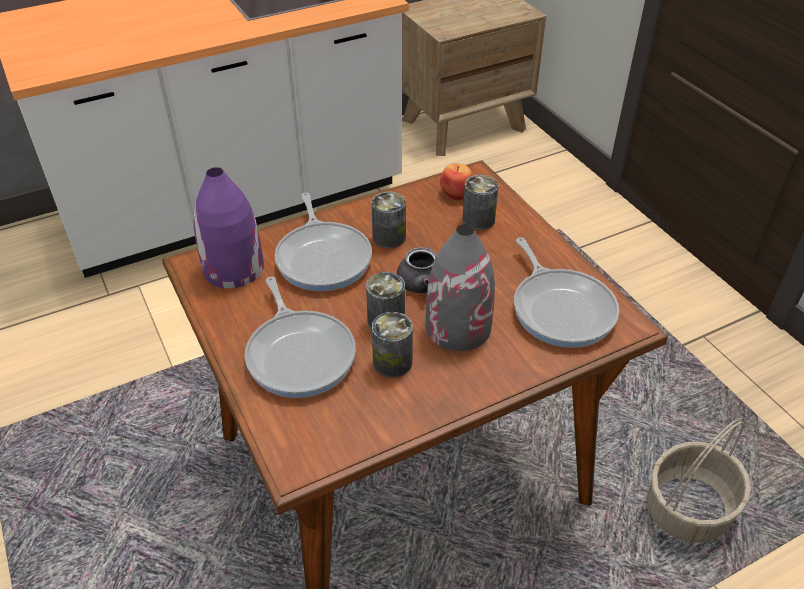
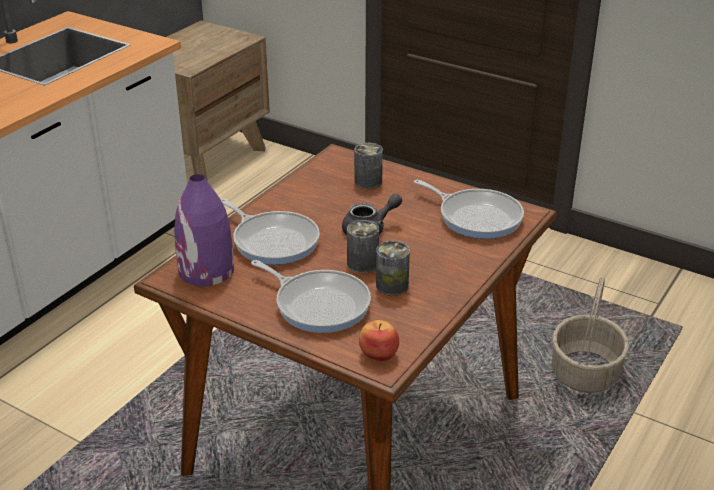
camera: 30 degrees left, 10 degrees down
can [371,192,406,249] -> none
grey vase [426,224,495,351] -> none
apple [440,163,473,200] -> apple moved to [359,320,399,361]

